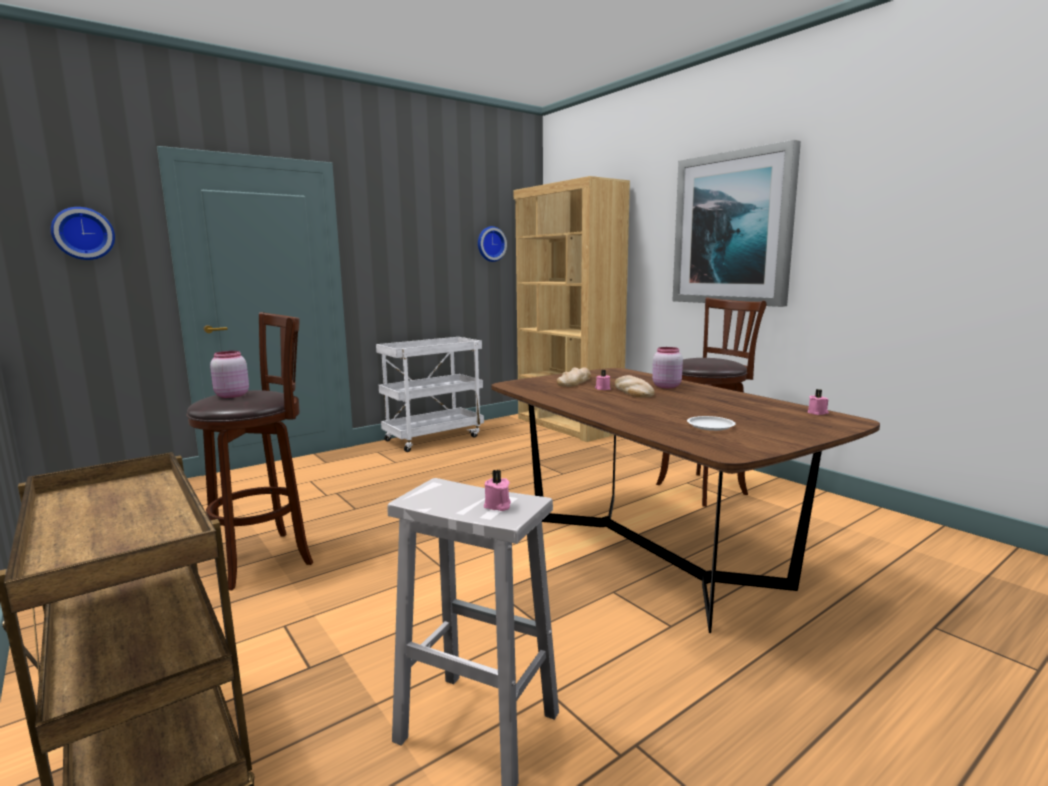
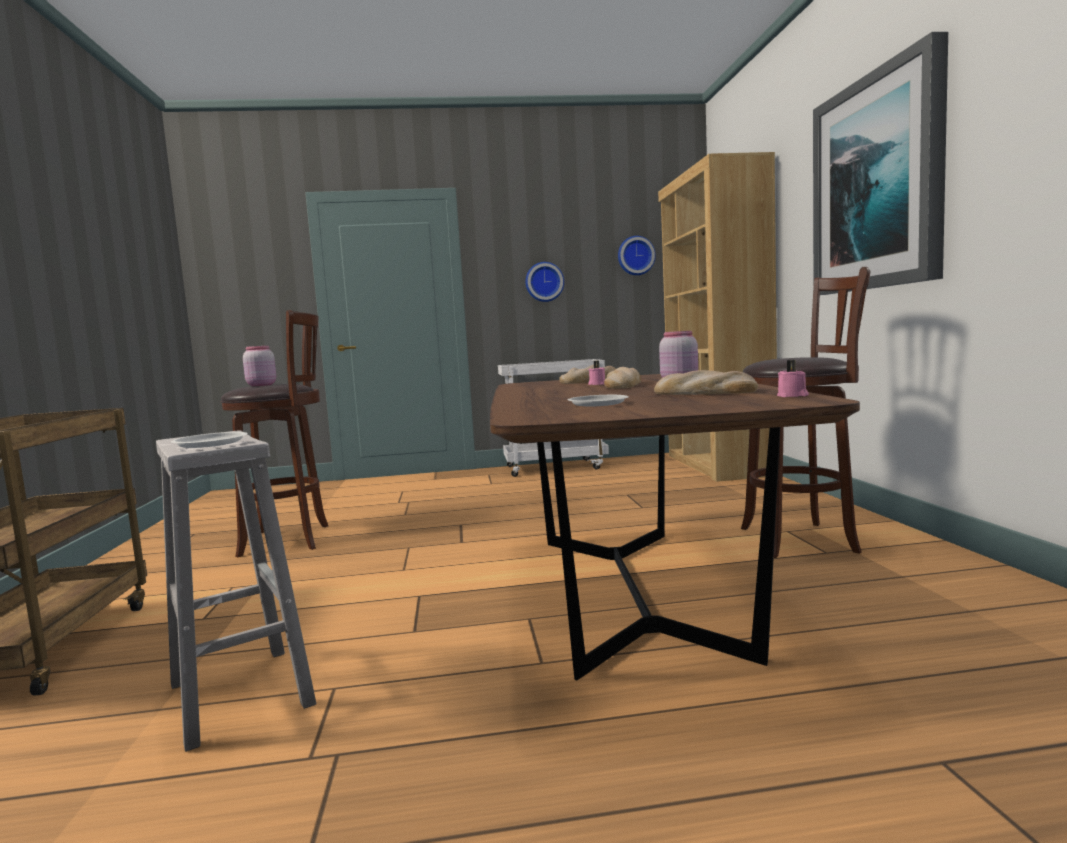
camera: 30 degrees right, 5 degrees down
wall clock [51,207,115,260] -> wall clock moved to [525,262,564,302]
pink candle [484,470,511,511] -> white plate [171,432,248,448]
none -> bread [654,370,758,395]

